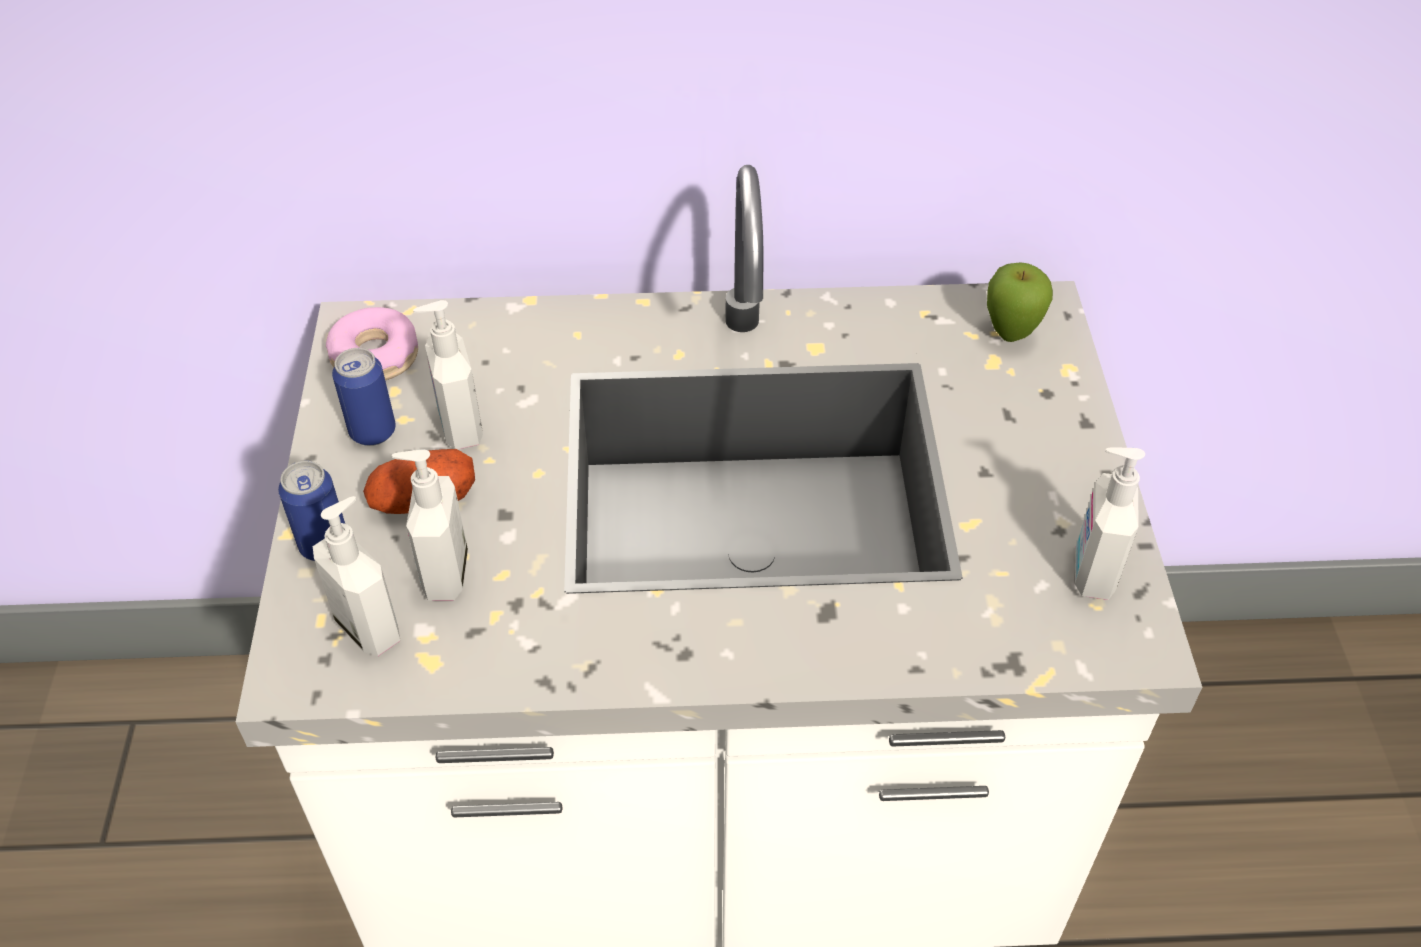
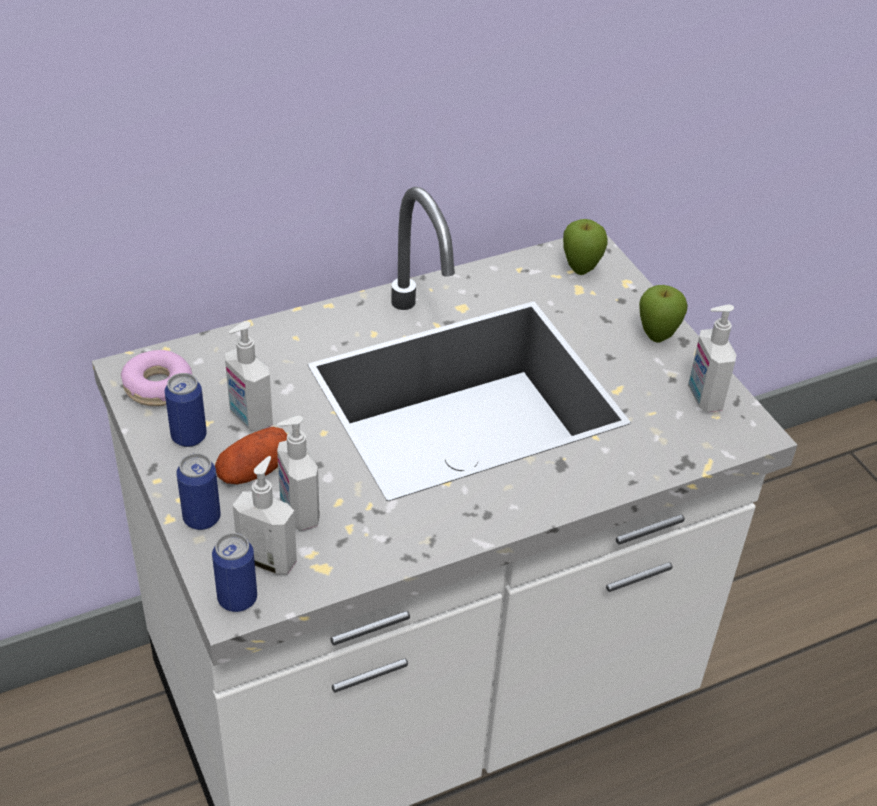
camera: 25 degrees left, 5 degrees down
none -> can [212,533,257,612]
none -> apple [639,285,688,343]

